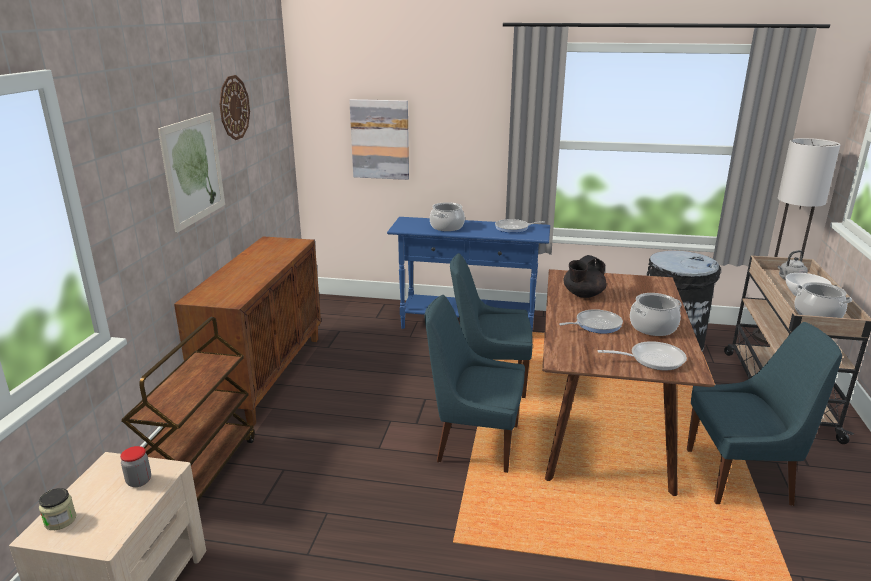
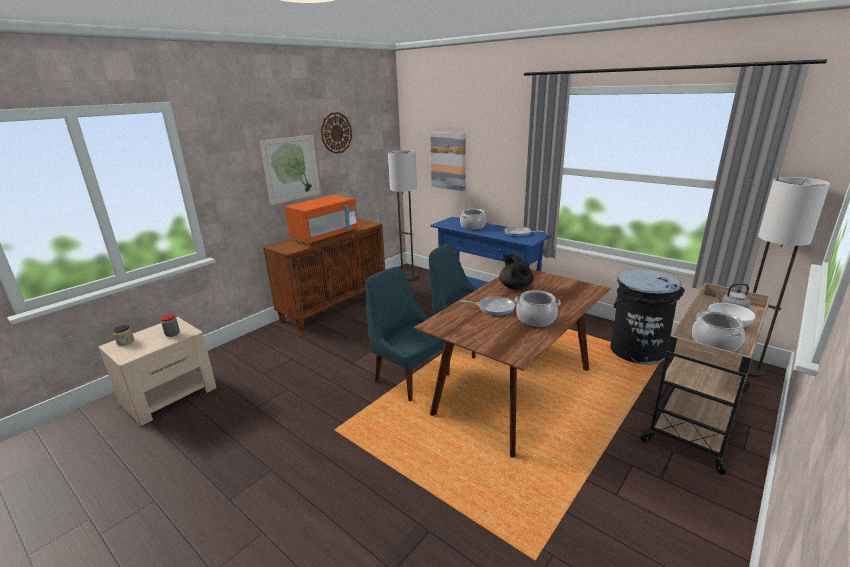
camera: 30 degrees right, 0 degrees up
brown cart [121,317,255,502] -> none
black teapot [563,255,607,298] -> black teapot turned 90 degrees clockwise [499,254,534,290]
frying pan [598,341,687,370] -> none
blue chair [687,322,842,506] -> none
none -> orange microwave [285,195,358,244]
none -> floor lamp [388,150,418,281]

